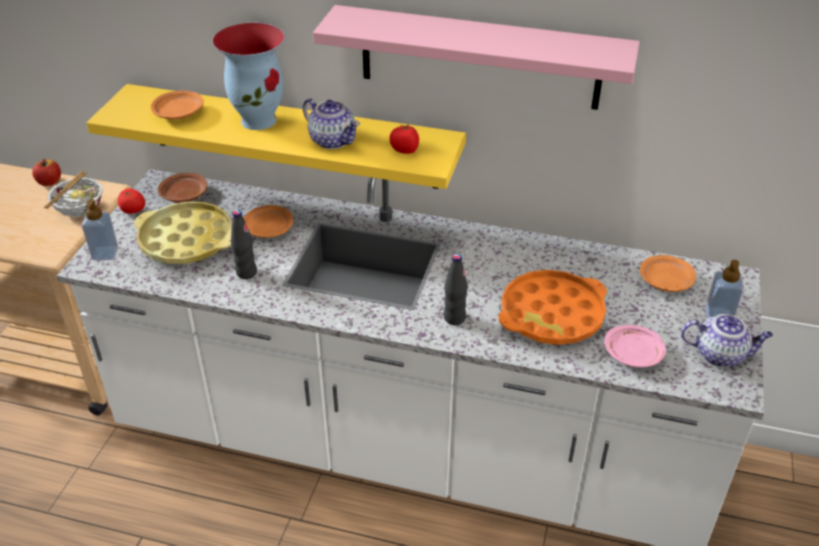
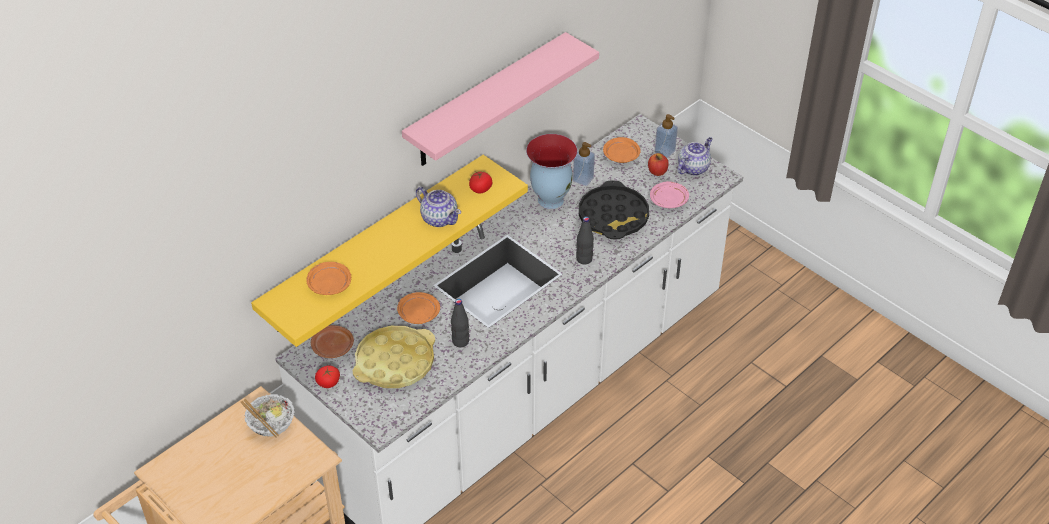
camera: 60 degrees left, 5 degrees up
apple [32,159,61,186] -> apple moved to [648,153,669,176]
soap dispenser [82,199,119,260] -> soap dispenser moved to [573,142,595,186]
vase [212,23,285,130] -> vase moved to [526,134,578,209]
teapot [303,98,360,149] -> teapot turned 60 degrees clockwise [416,187,461,227]
orange tray [498,270,607,345] -> black tray [579,180,649,239]

